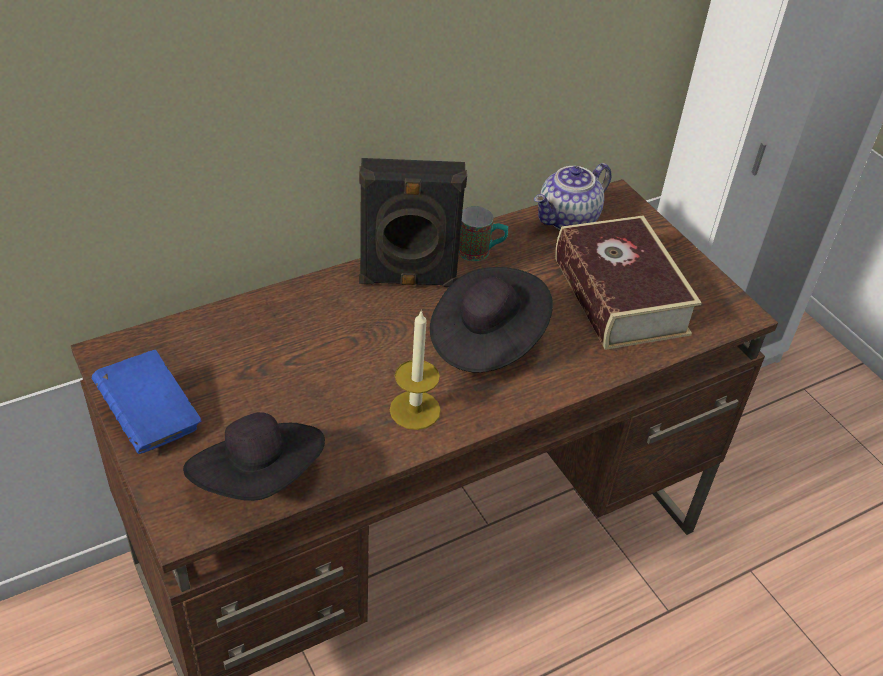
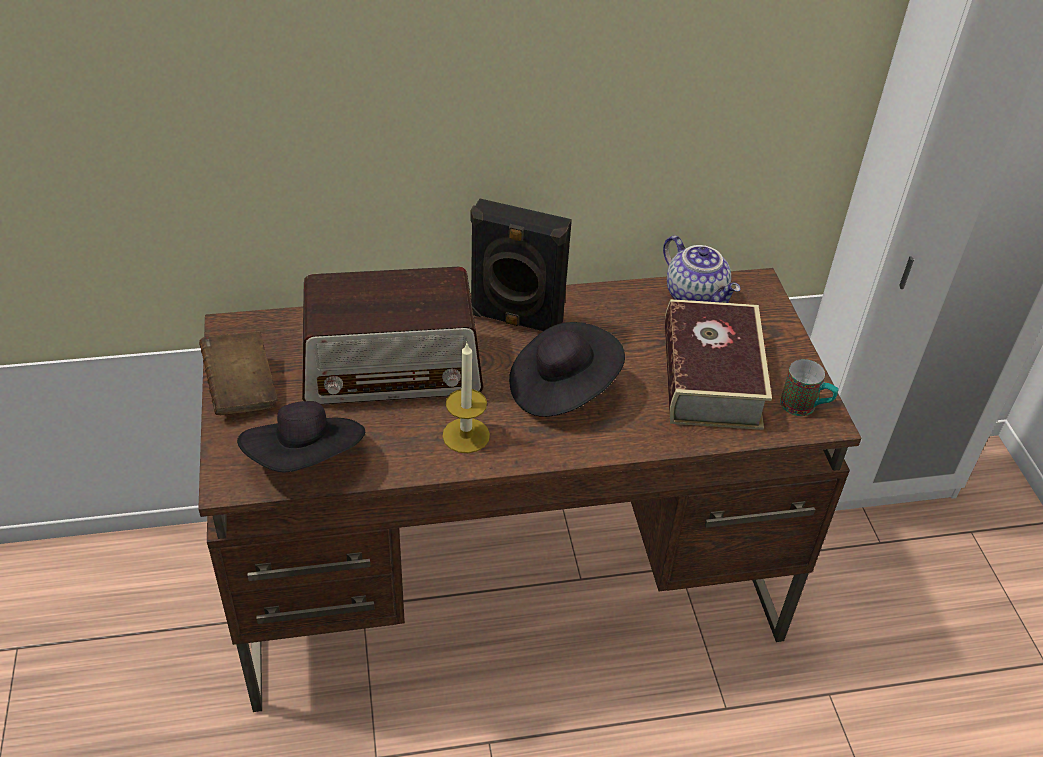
camera: 20 degrees right, 0 degrees up
blue book [92,350,201,454] -> brown book [199,331,277,415]
mug [459,206,508,261] -> mug moved to [780,359,839,416]
teapot [534,163,612,230] -> teapot turned 105 degrees counterclockwise [663,235,740,303]
none -> radio [302,267,483,405]

